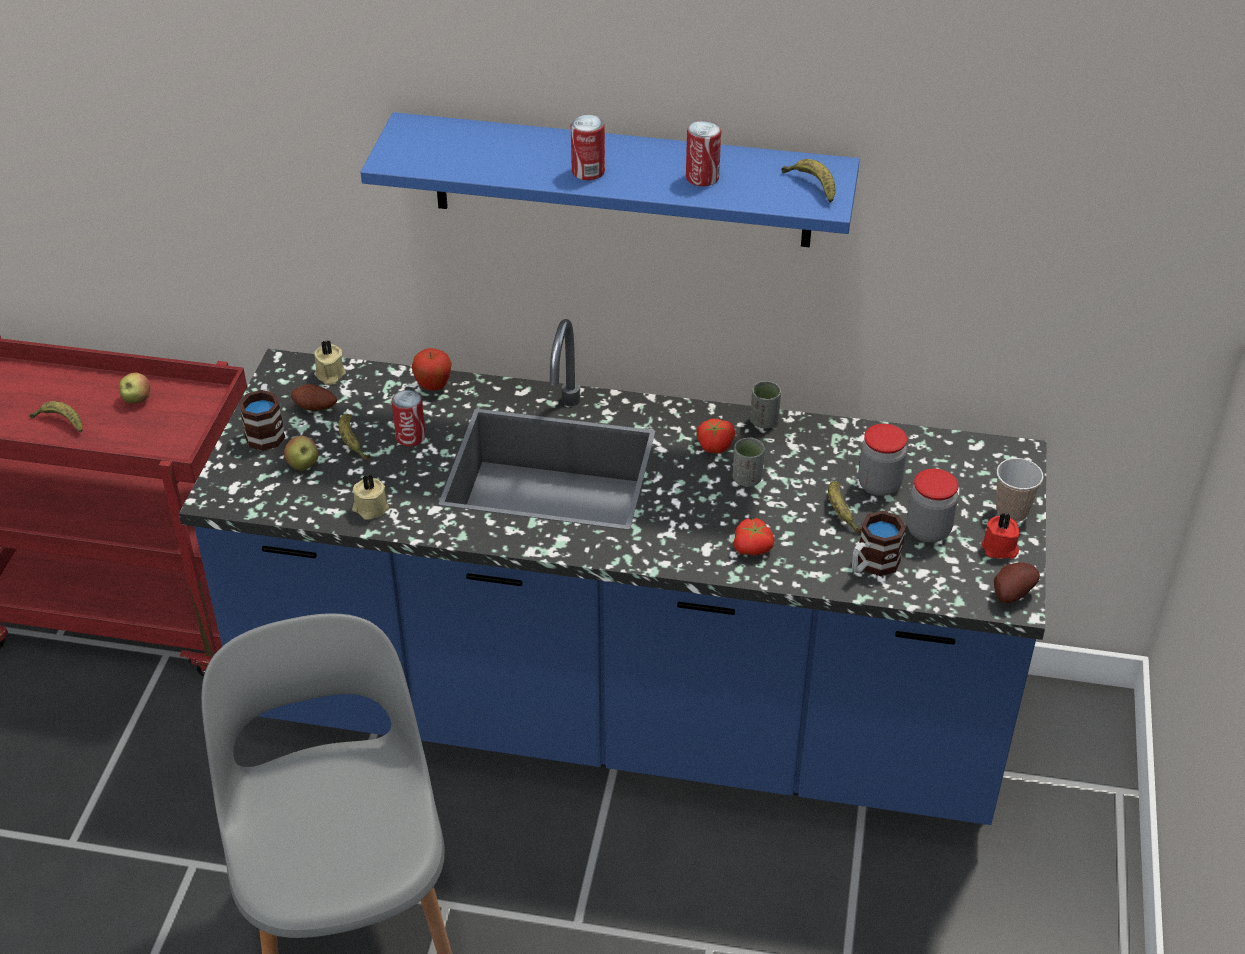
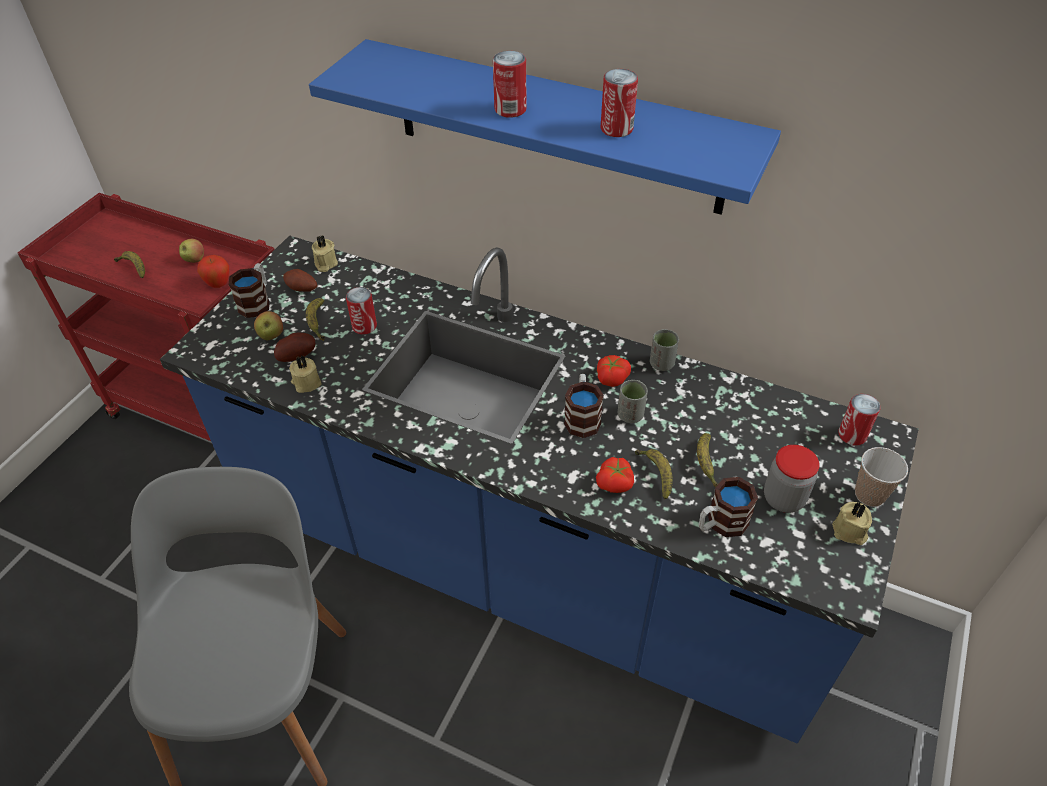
camera: 15 degrees right, 5 degrees up
apple [411,348,452,391] -> apple moved to [197,255,229,288]
banana [781,159,836,202] -> banana moved to [635,449,673,499]
jar [858,423,907,496] -> none
red candle [982,513,1020,559] -> beige candle [832,502,872,545]
potato [994,562,1040,603] -> potato moved to [274,333,316,362]
none -> mug [564,374,604,438]
none -> can [838,394,880,446]

